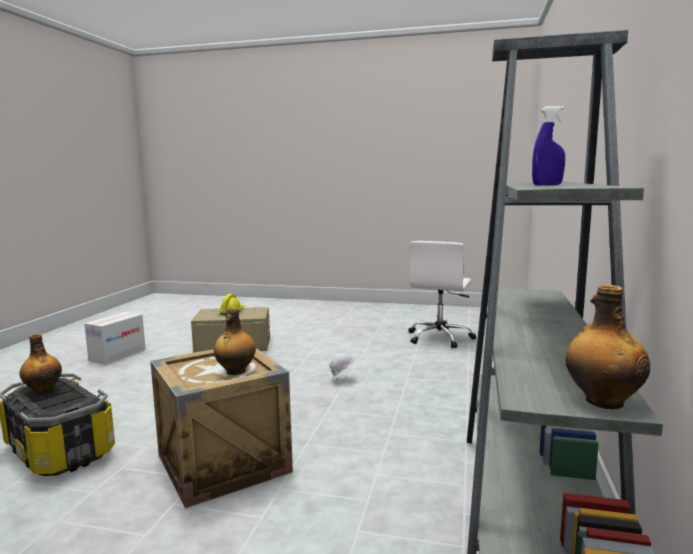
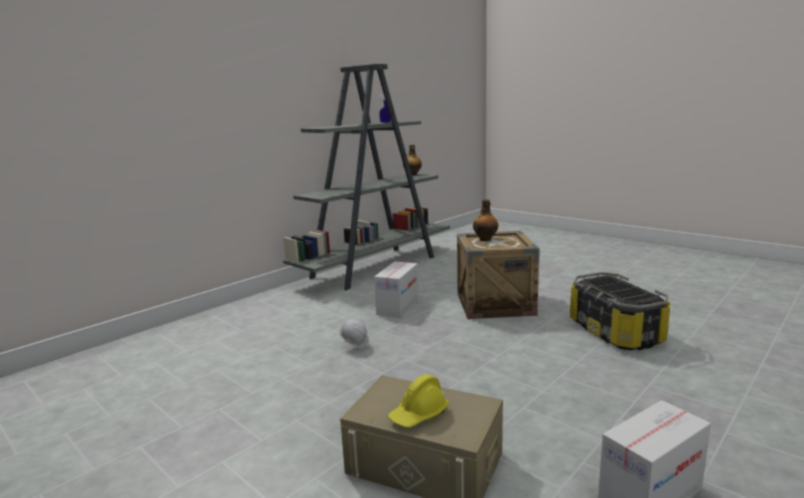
camera: 150 degrees left, 5 degrees up
bottle [20,334,62,394] -> none
white office chair [408,241,476,348] -> none
none -> cardboard box [374,261,419,318]

